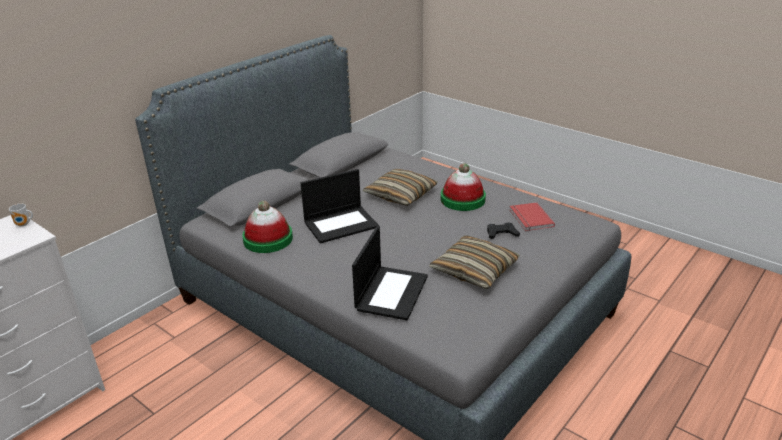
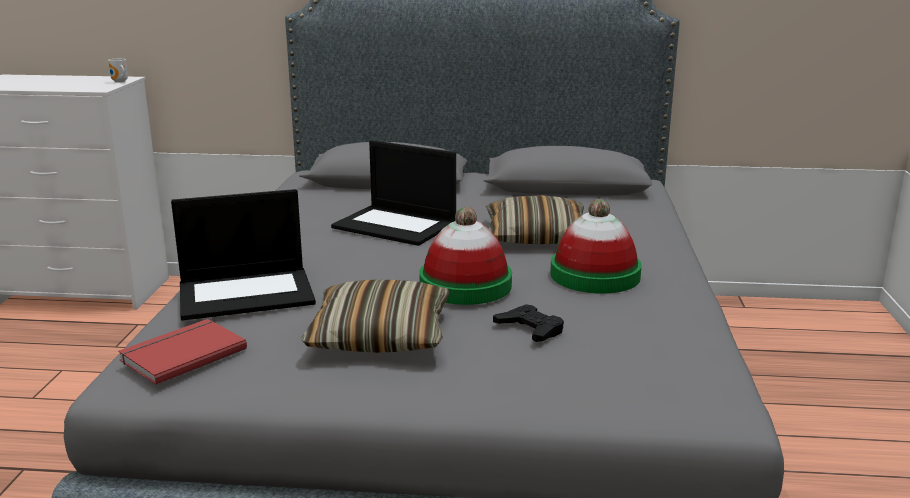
camera: 55 degrees right, 10 degrees down
hat [242,201,293,253] -> hat moved to [419,207,512,305]
red book [509,202,555,231] -> red book moved to [118,319,247,385]

